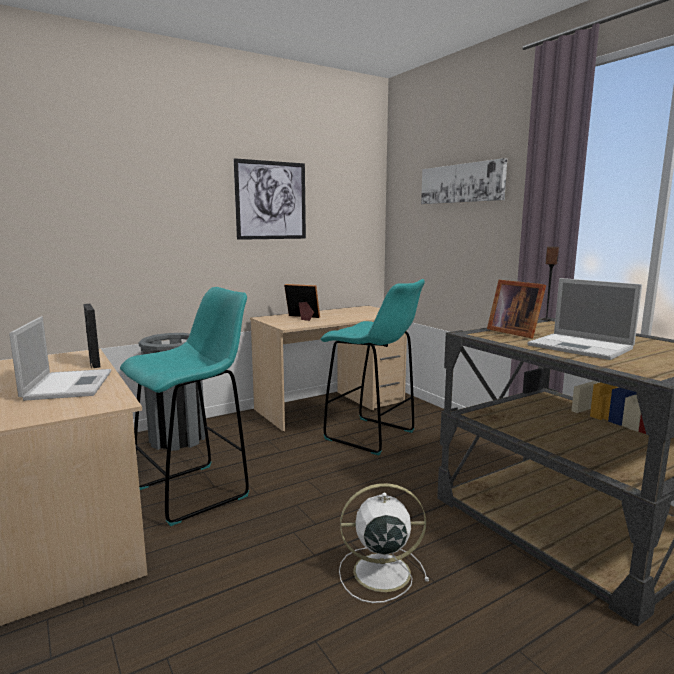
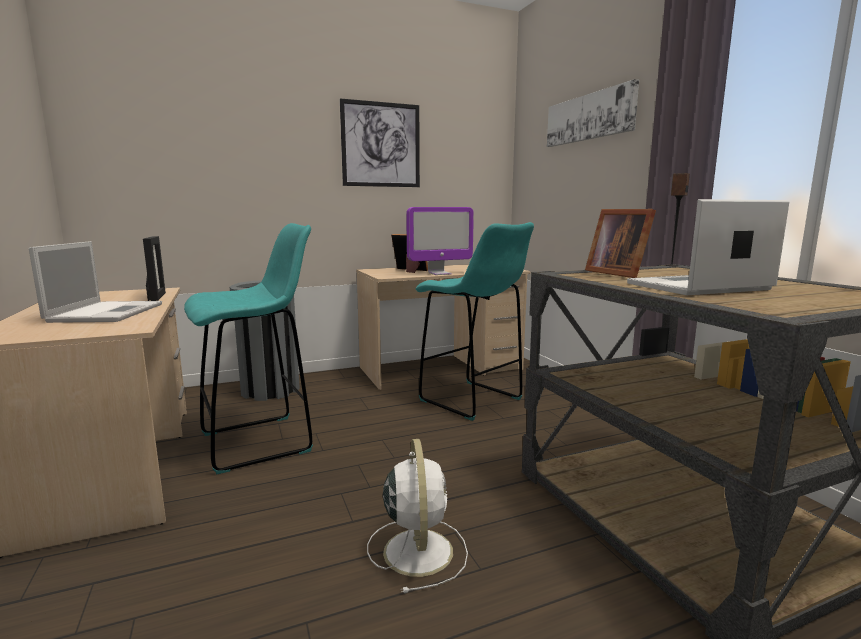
camera: 10 degrees right, 0 degrees up
white fan [339,483,429,603] -> white fan turned 75 degrees clockwise [367,439,468,593]
laptop [528,278,642,360] -> laptop turned 105 degrees clockwise [627,199,789,295]
none -> monitor [407,207,474,275]

